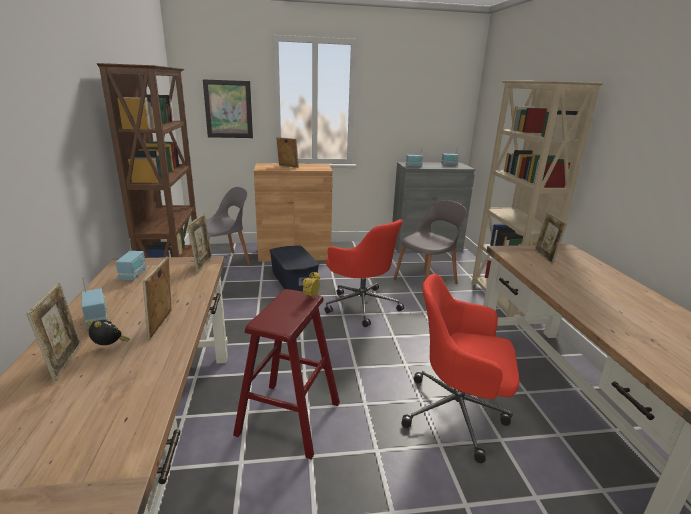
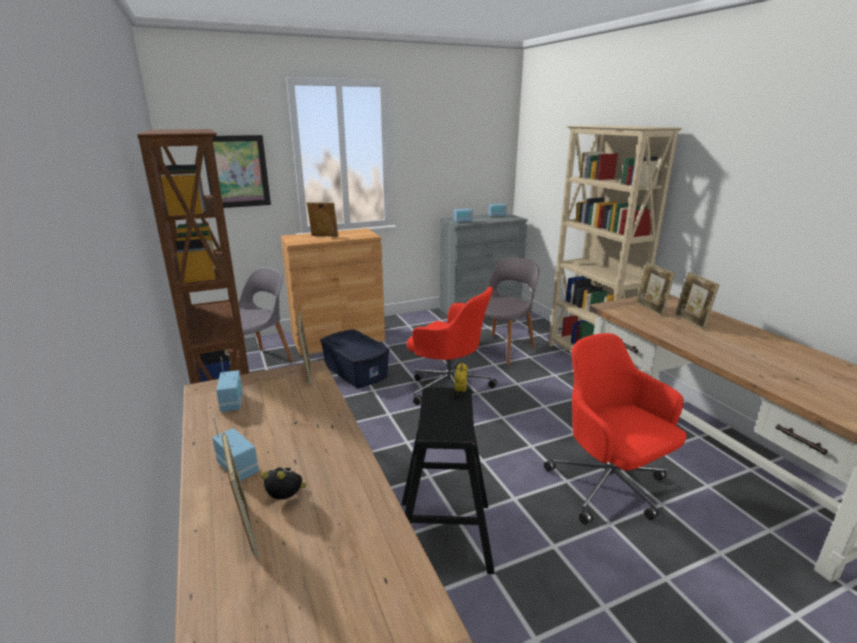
camera: 15 degrees left, 0 degrees up
picture frame [143,257,172,339] -> picture frame moved to [675,272,720,330]
red stool [233,289,340,460] -> black stool [402,387,495,574]
red office chair [401,274,519,463] -> red office chair turned 60 degrees clockwise [544,333,687,525]

